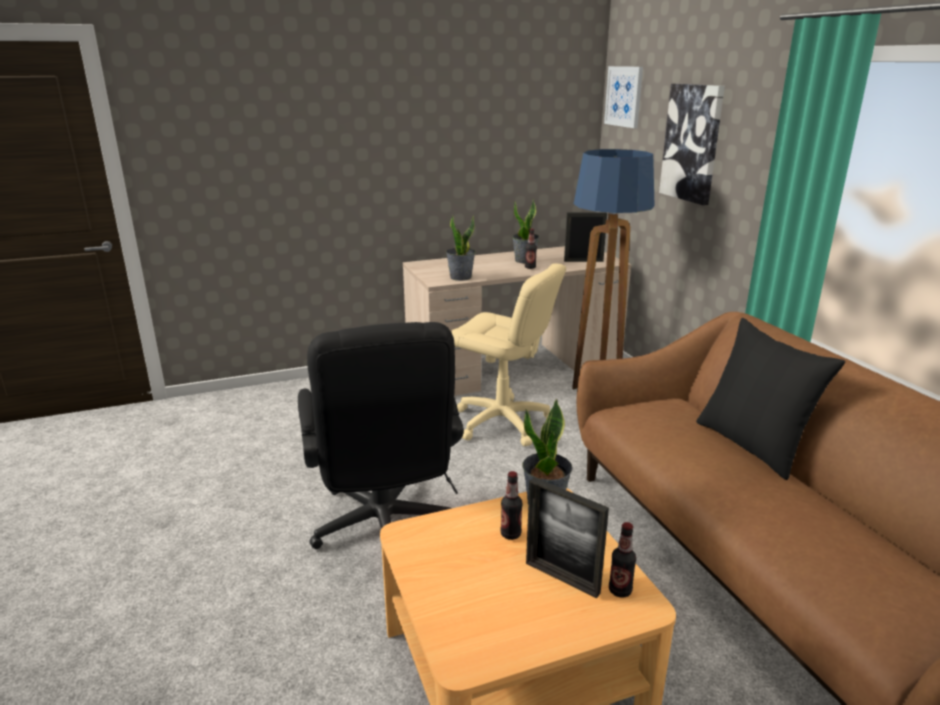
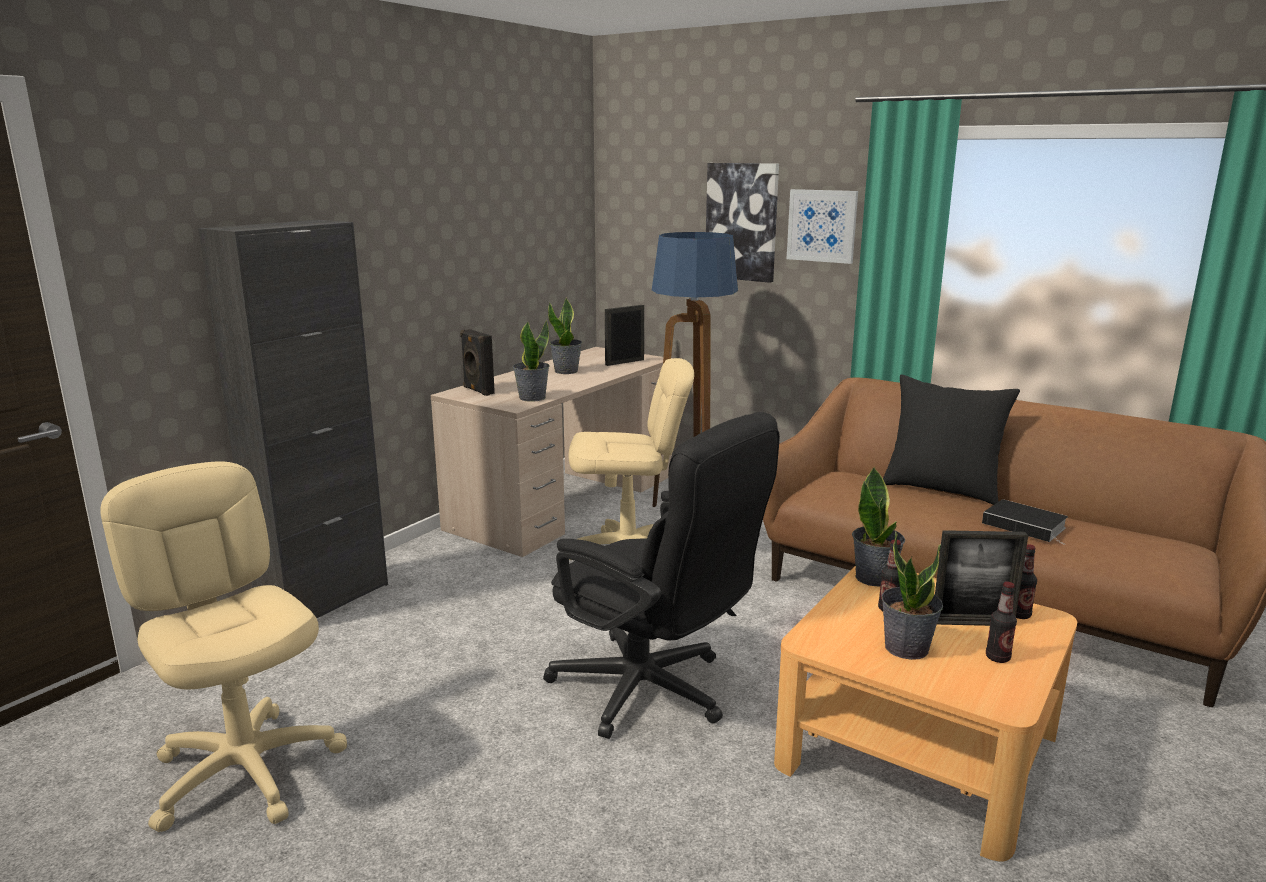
camera: 35 degrees left, 5 degrees down
bottle [525,229,537,269] -> bottle moved to [986,582,1017,663]
picture [604,66,643,128] -> picture moved to [787,189,858,264]
none -> beige office chair [100,461,347,832]
none -> black cabinet [198,220,388,618]
none -> black speaker [460,329,495,396]
none -> potted plant [881,532,943,660]
none -> book [982,499,1068,543]

